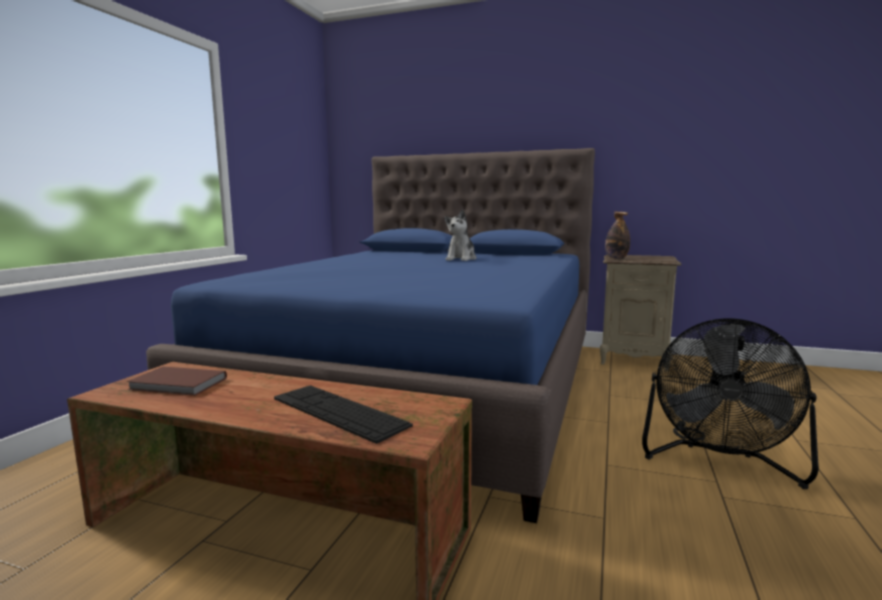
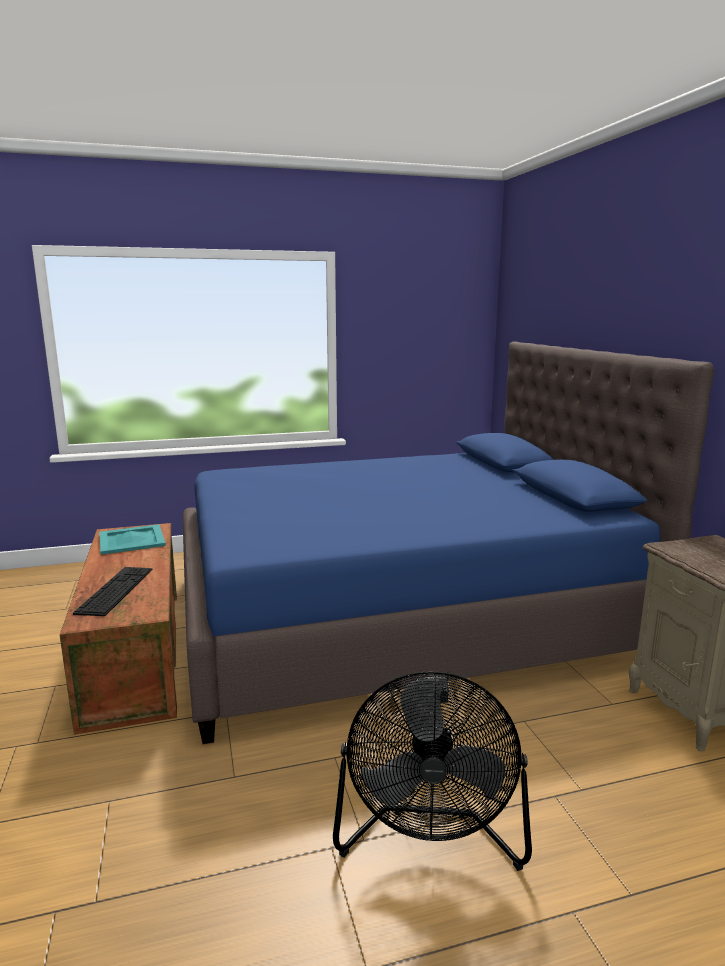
camera: 55 degrees right, 5 degrees up
brown book [127,367,227,396] -> turquoise tray [99,524,166,555]
plush toy [444,210,477,261] -> none
bottle [605,212,630,259] -> none
black fan [642,318,819,489] -> black fan turned 75 degrees counterclockwise [333,670,532,871]

